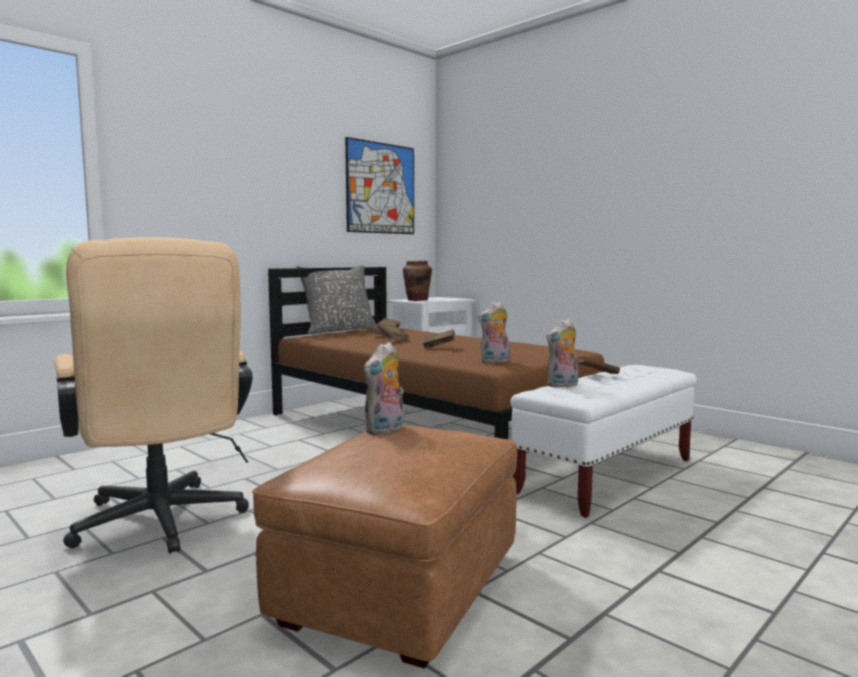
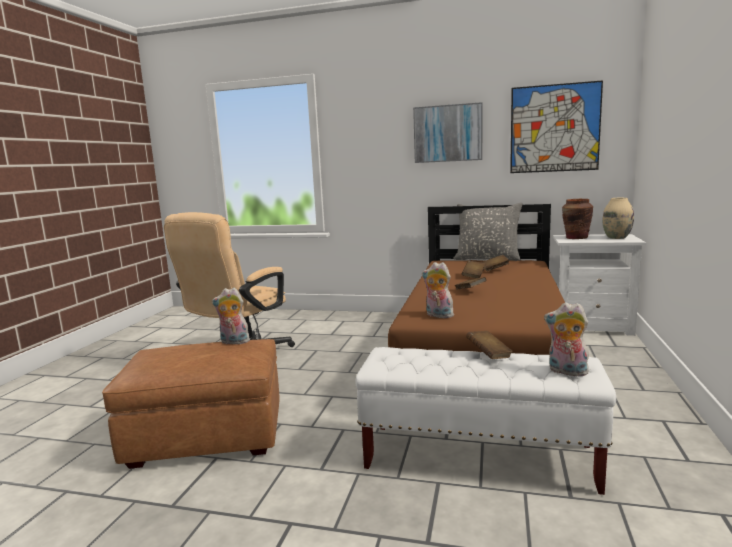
camera: 60 degrees right, 5 degrees up
plush toy [546,319,578,387] -> plush toy moved to [544,303,592,376]
none -> picture [413,102,482,163]
none -> beige vase [603,198,634,239]

